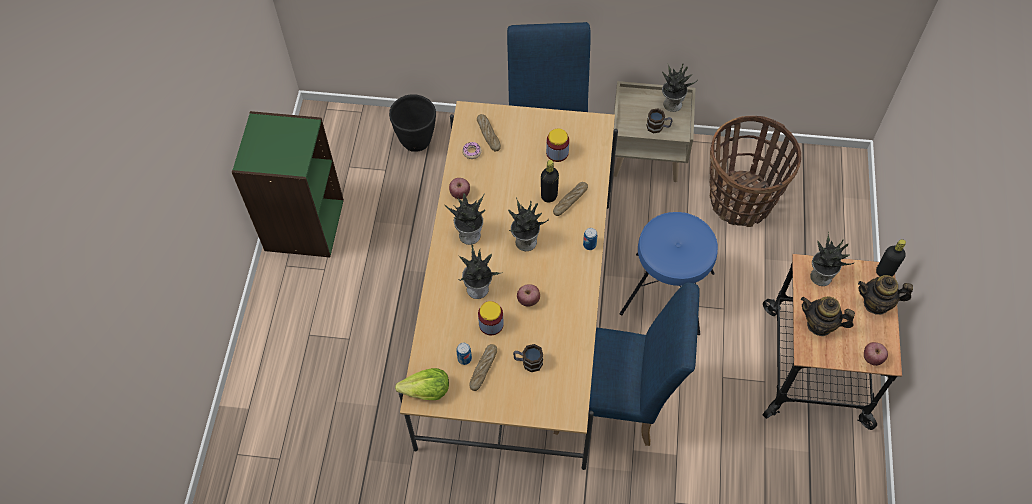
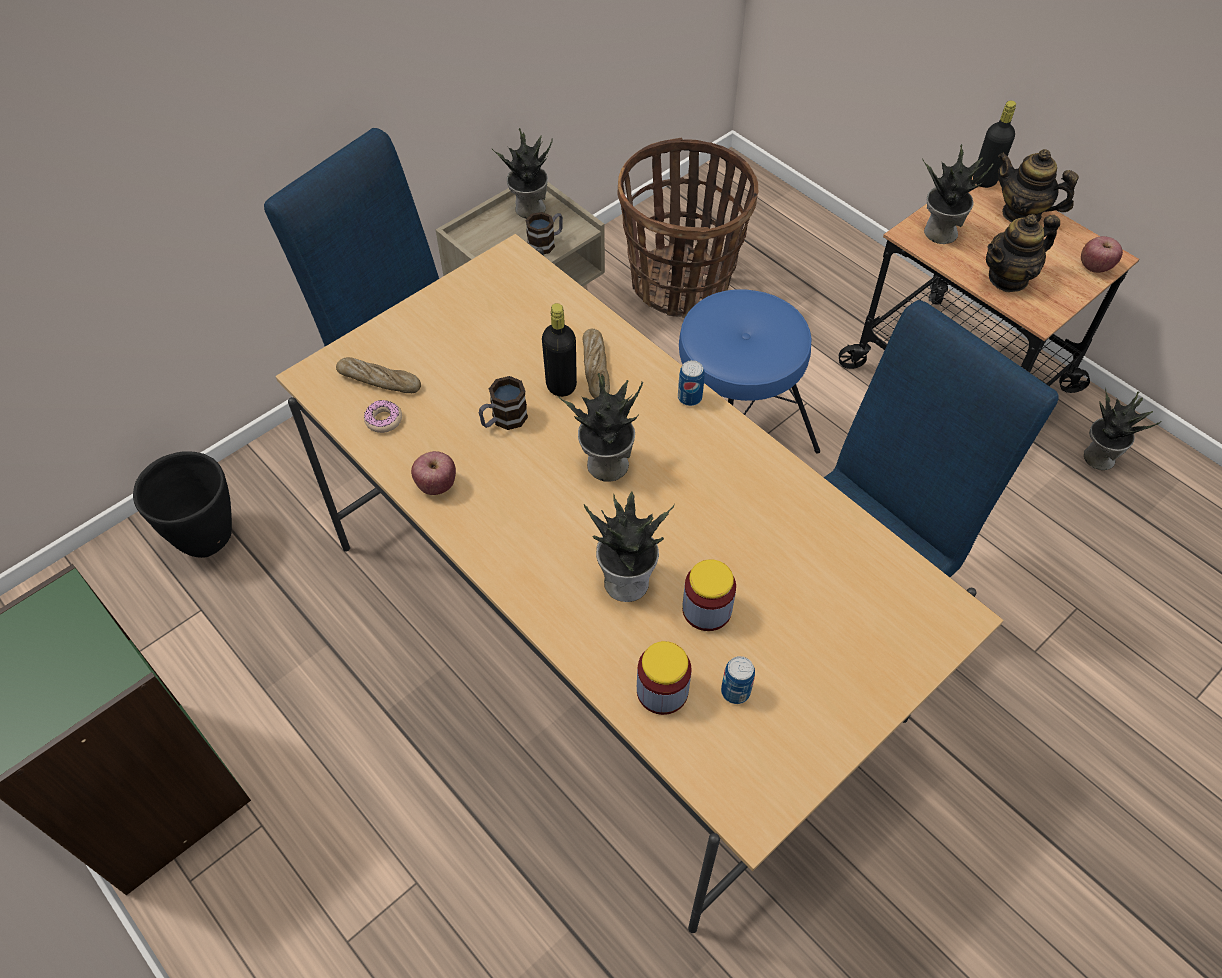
camera: 50 degrees left, 5 degrees down
lettuce [395,368,449,400] -> none
potted plant [444,193,485,245] -> potted plant moved to [1084,388,1161,470]
bread [469,344,497,391] -> none
mug [513,344,543,372] -> mug moved to [479,376,528,430]
apple [517,284,540,307] -> none
jar [546,129,569,162] -> jar moved to [637,641,692,715]
teapot [858,275,913,315] -> teapot turned 75 degrees clockwise [998,149,1079,222]

